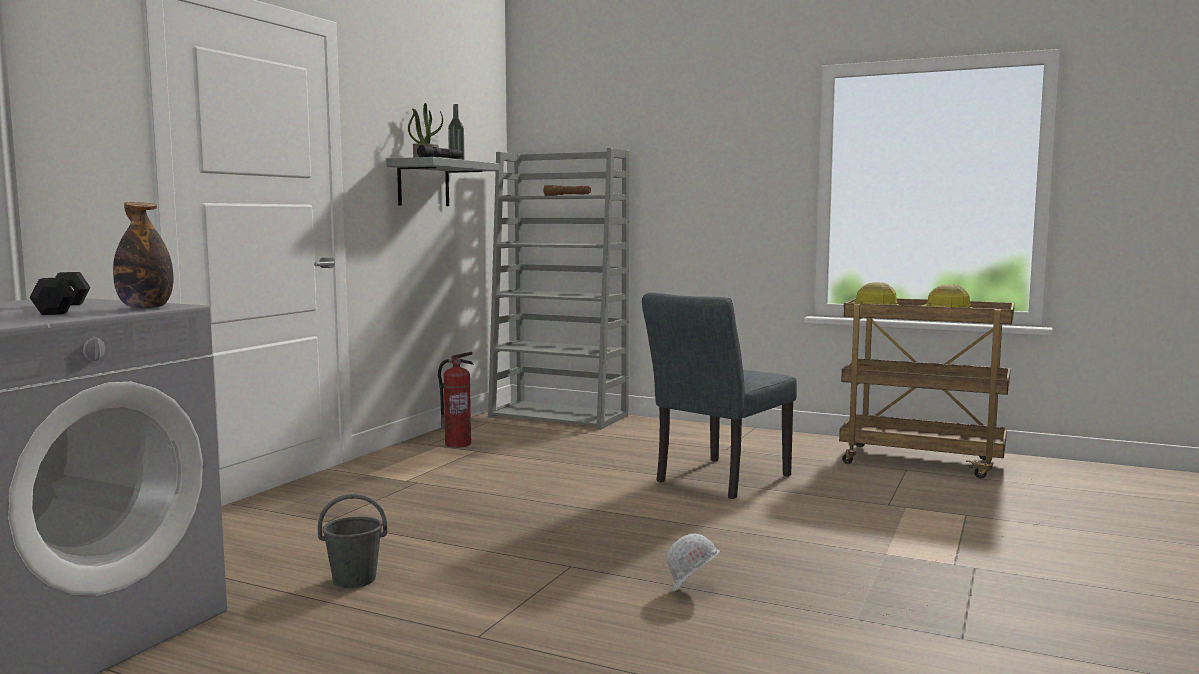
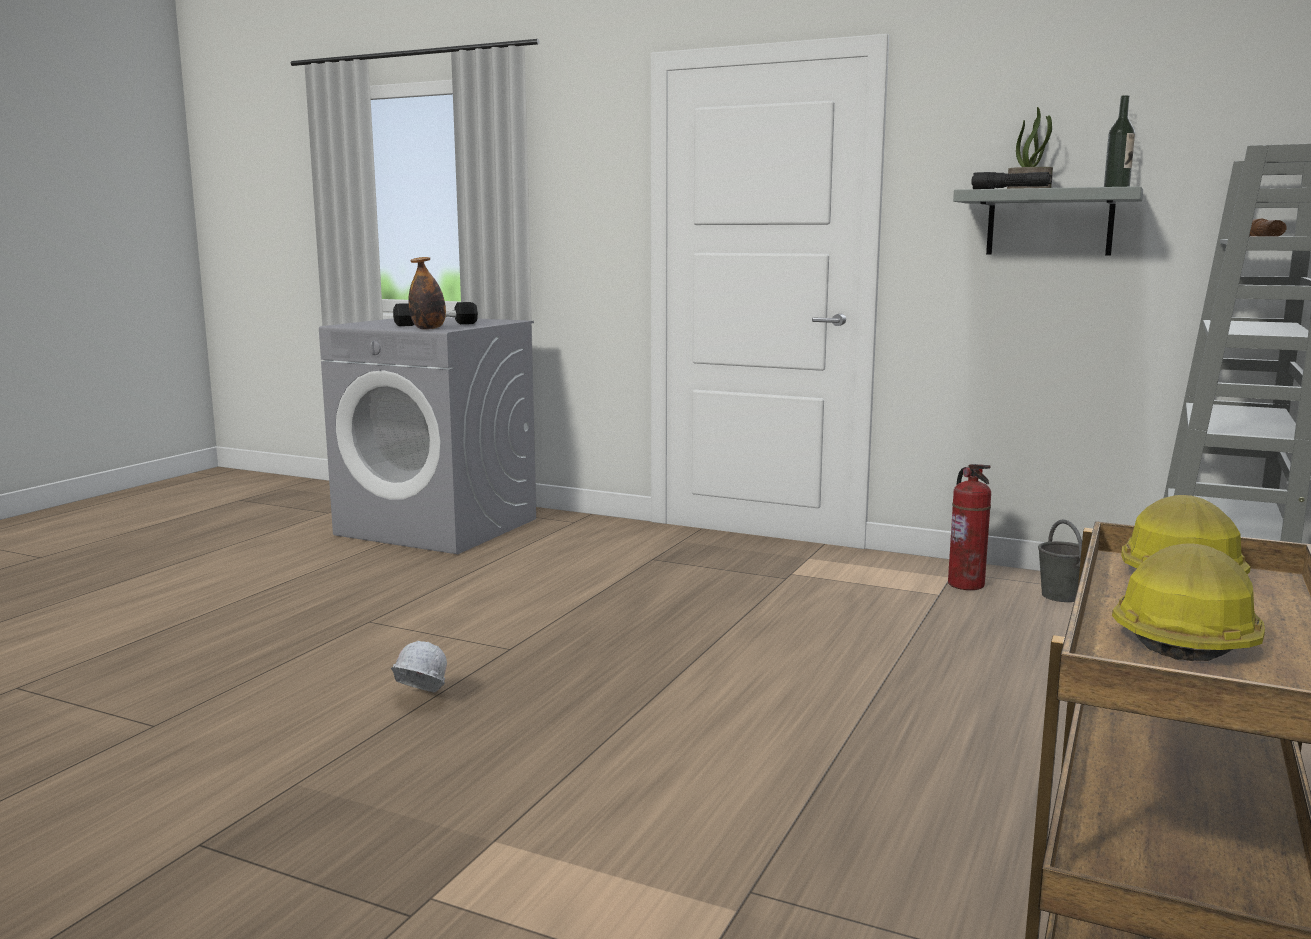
camera: 90 degrees right, 5 degrees up
grey bucket [318,494,387,588] -> grey bucket moved to [1038,519,1082,602]
grey chair [642,292,797,499] -> none

